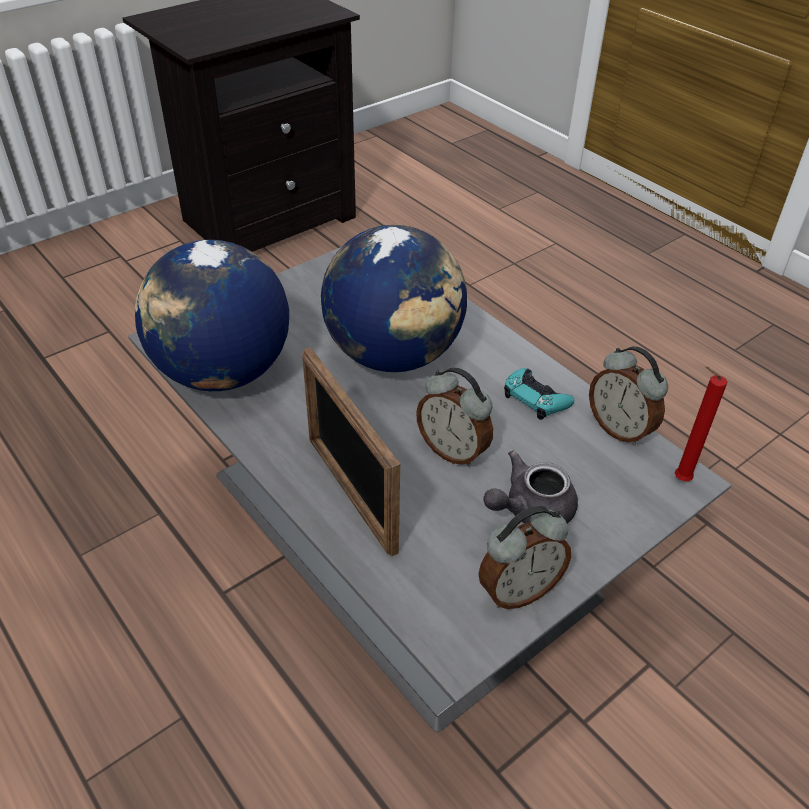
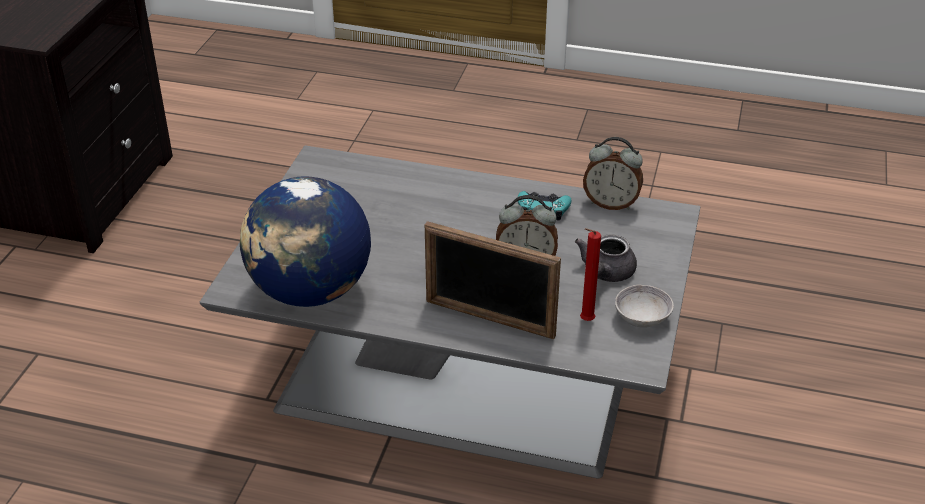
camera: 35 degrees left, 5 degrees down
globe [321,225,467,372] -> none
alarm clock [478,506,571,609] -> grey bowl [615,285,674,328]
red candle [675,367,727,481] -> red candle moved to [580,228,601,321]

